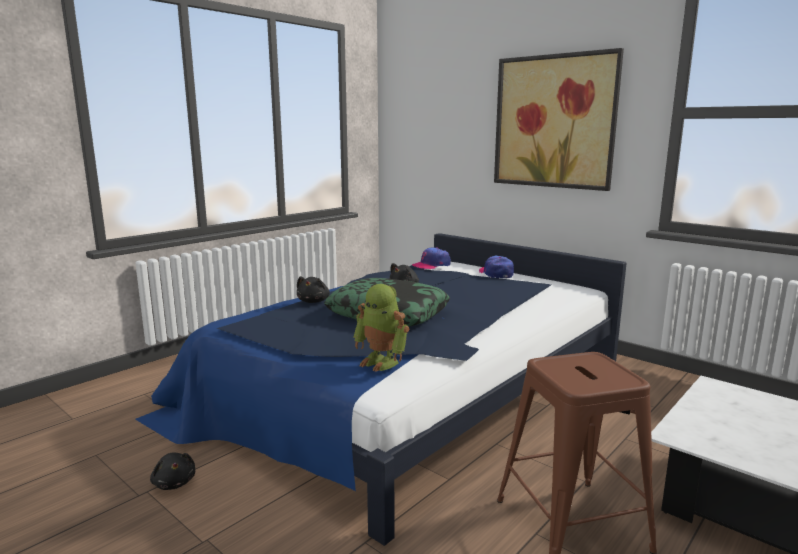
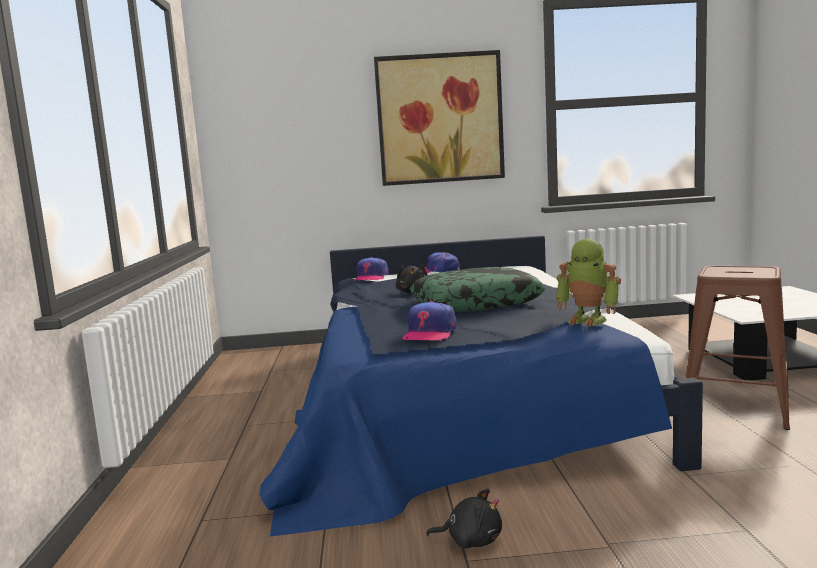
camera: 45 degrees left, 5 degrees down
black plush toy [297,276,330,303] -> none
toy robot [354,284,409,372] -> toy robot turned 45 degrees clockwise [556,239,621,326]
none -> cap [402,301,457,341]

